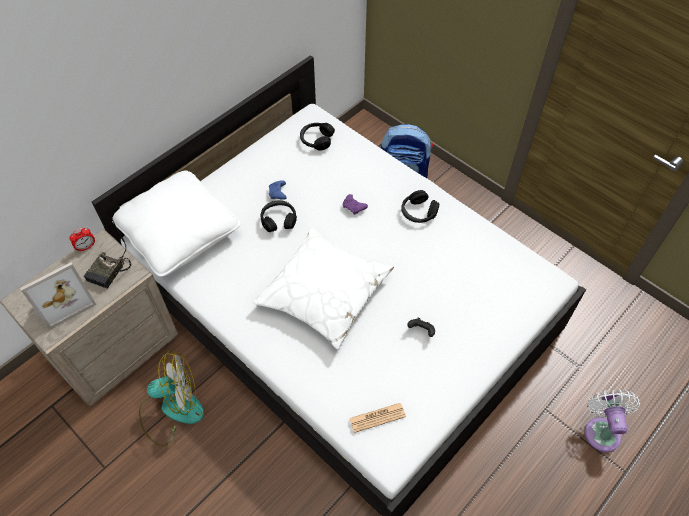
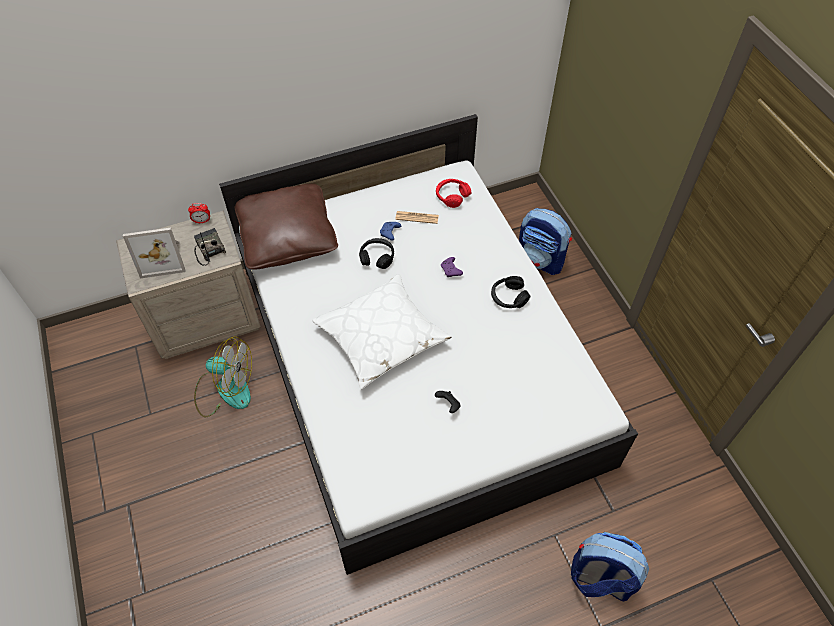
camera: 25 degrees right, 0 degrees up
radio [84,218,132,289] -> radio turned 105 degrees clockwise [194,228,226,265]
white pillow [112,170,241,277] -> brown pillow [235,183,338,270]
black headphones [300,123,335,151] -> red headphones [436,179,471,208]
newspaper [349,403,406,433] -> newspaper moved to [395,211,439,224]
white fan [585,389,640,452] -> backpack [571,532,649,601]

